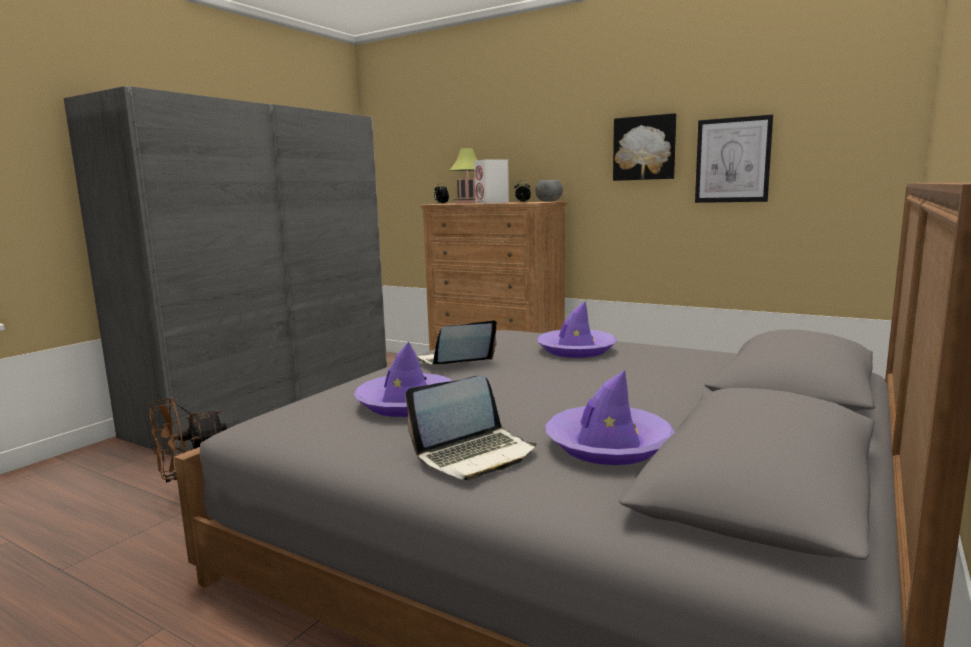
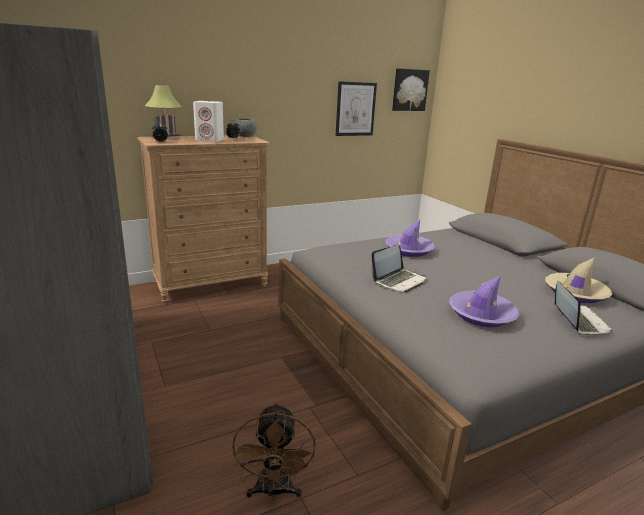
camera: 60 degrees left, 10 degrees up
laptop [417,320,497,365] -> laptop turned 135 degrees counterclockwise [371,244,426,292]
purple hat [545,370,675,465] -> beige hat [545,258,612,303]
picture [613,113,676,181] -> picture moved to [392,68,430,111]

